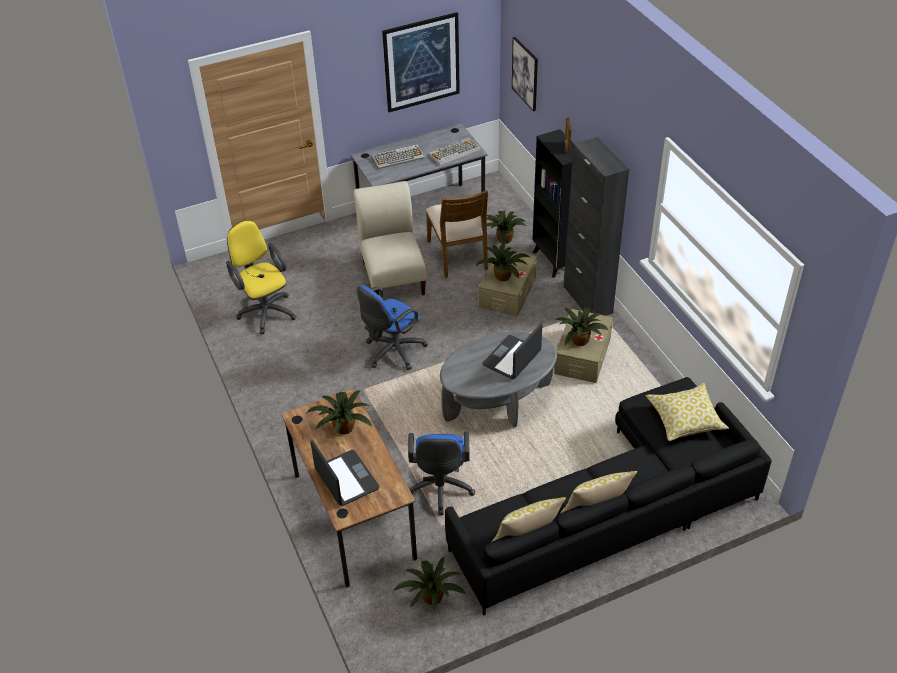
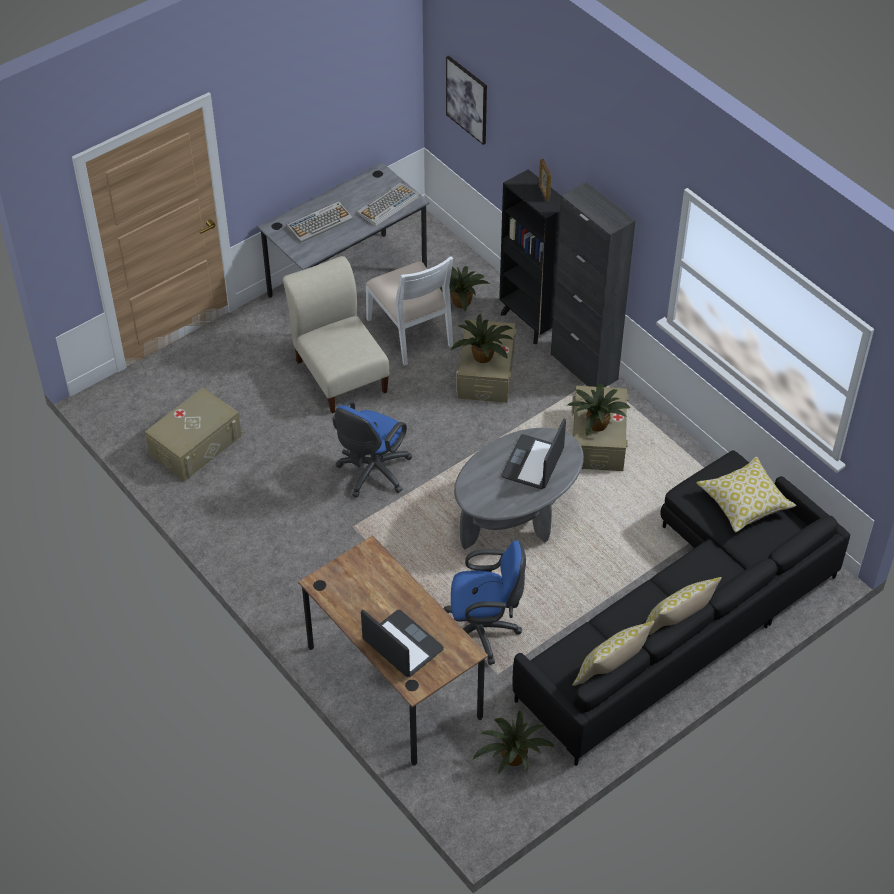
camera: 15 degrees left, 5 degrees up
yellow office chair [226,220,297,334] -> beige storage box [145,388,242,481]
potted plant [307,390,372,435] -> none
picture [382,12,460,112] -> none
blue office chair [408,432,475,515] -> blue office chair turned 75 degrees counterclockwise [443,541,526,665]
brown chair [426,190,488,278] -> white chair [365,256,453,366]

